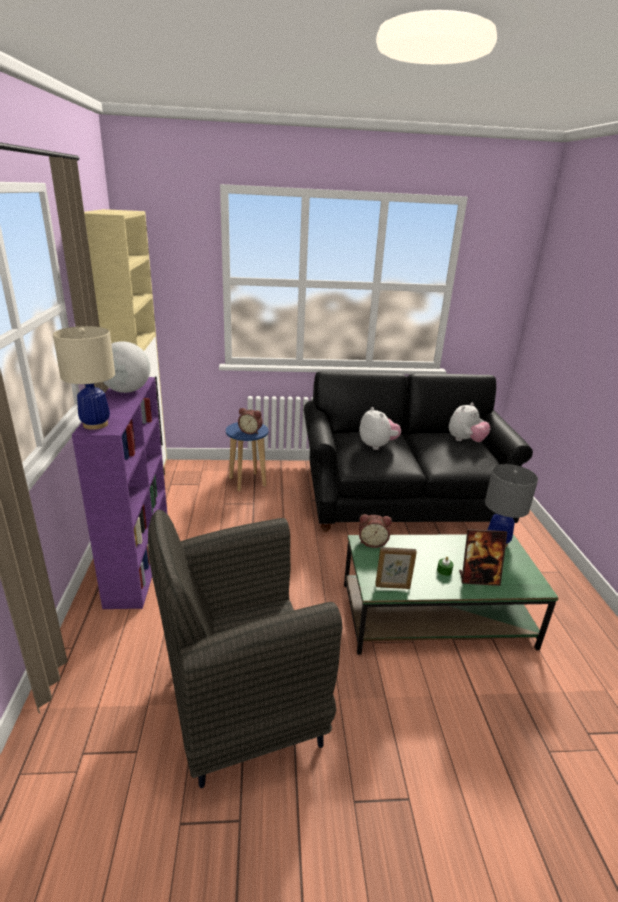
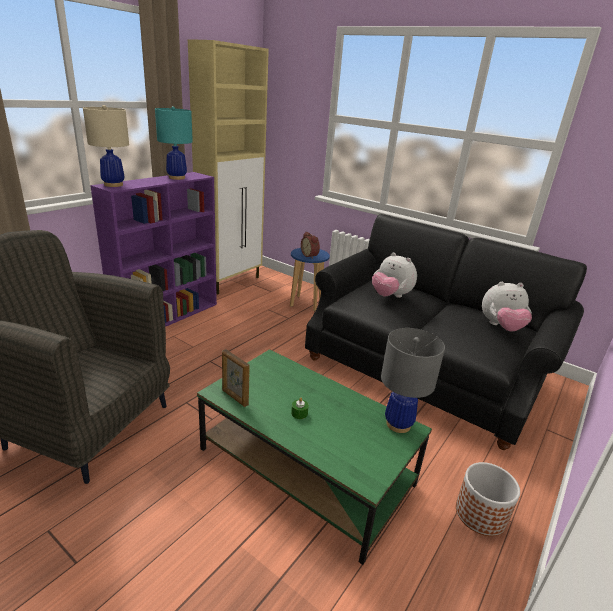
camera: 40 degrees right, 0 degrees up
globe [103,341,150,393] -> turquoise table lamp [155,106,193,180]
plush toy [359,407,401,450] -> plush toy turned 120 degrees clockwise [372,253,417,298]
alarm clock [359,514,392,548] -> none
picture frame [459,529,507,586] -> none
none -> planter [456,462,520,536]

